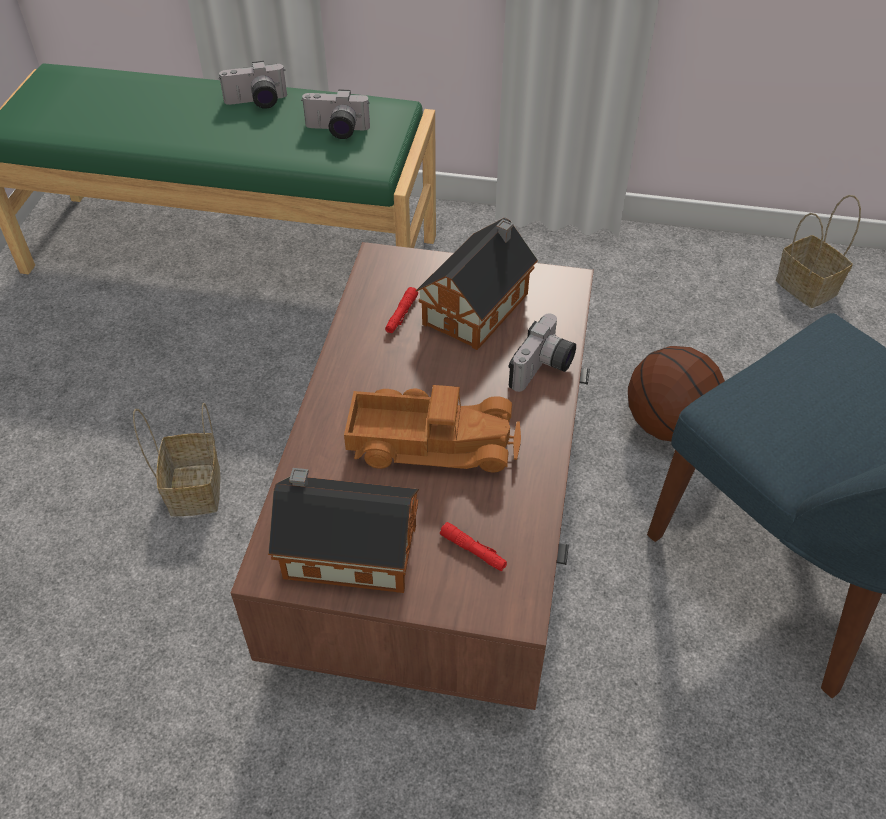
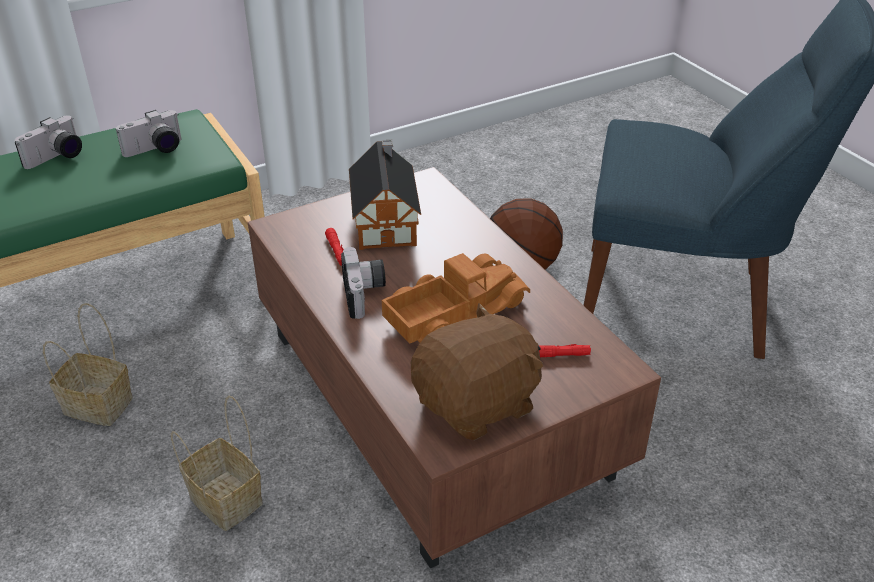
camera: 40 degrees left, 10 degrees down
toy house [268,468,419,593] -> brown plush toy [410,303,543,440]
camera [509,314,576,392] -> camera moved to [341,247,386,319]
basket [776,195,861,308] -> basket moved to [43,303,133,426]

